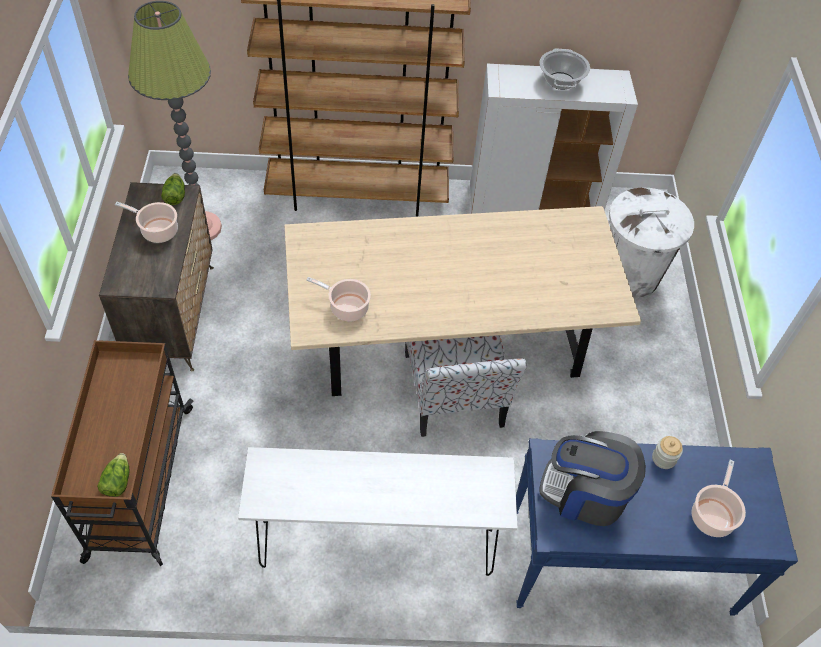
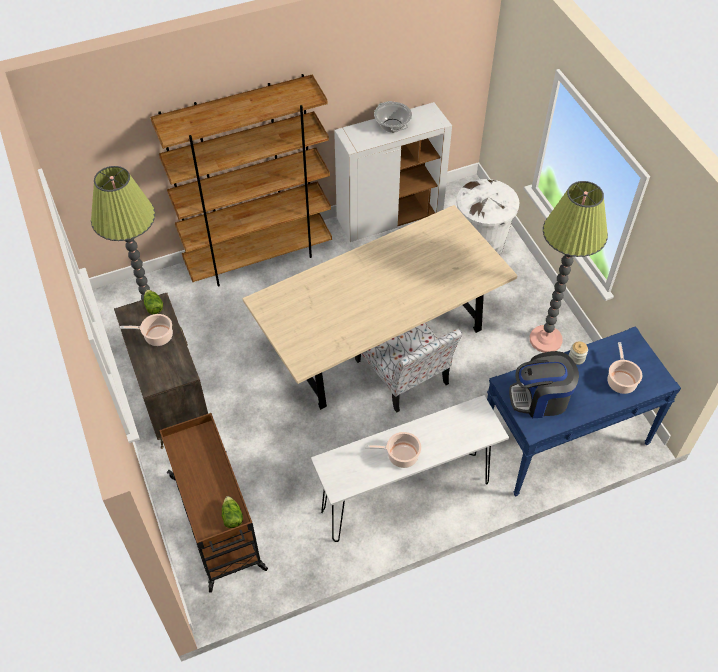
camera: 20 degrees left, 0 degrees up
cooking pot [306,277,371,321] -> cooking pot moved to [365,432,421,468]
none -> floor lamp [530,181,608,353]

